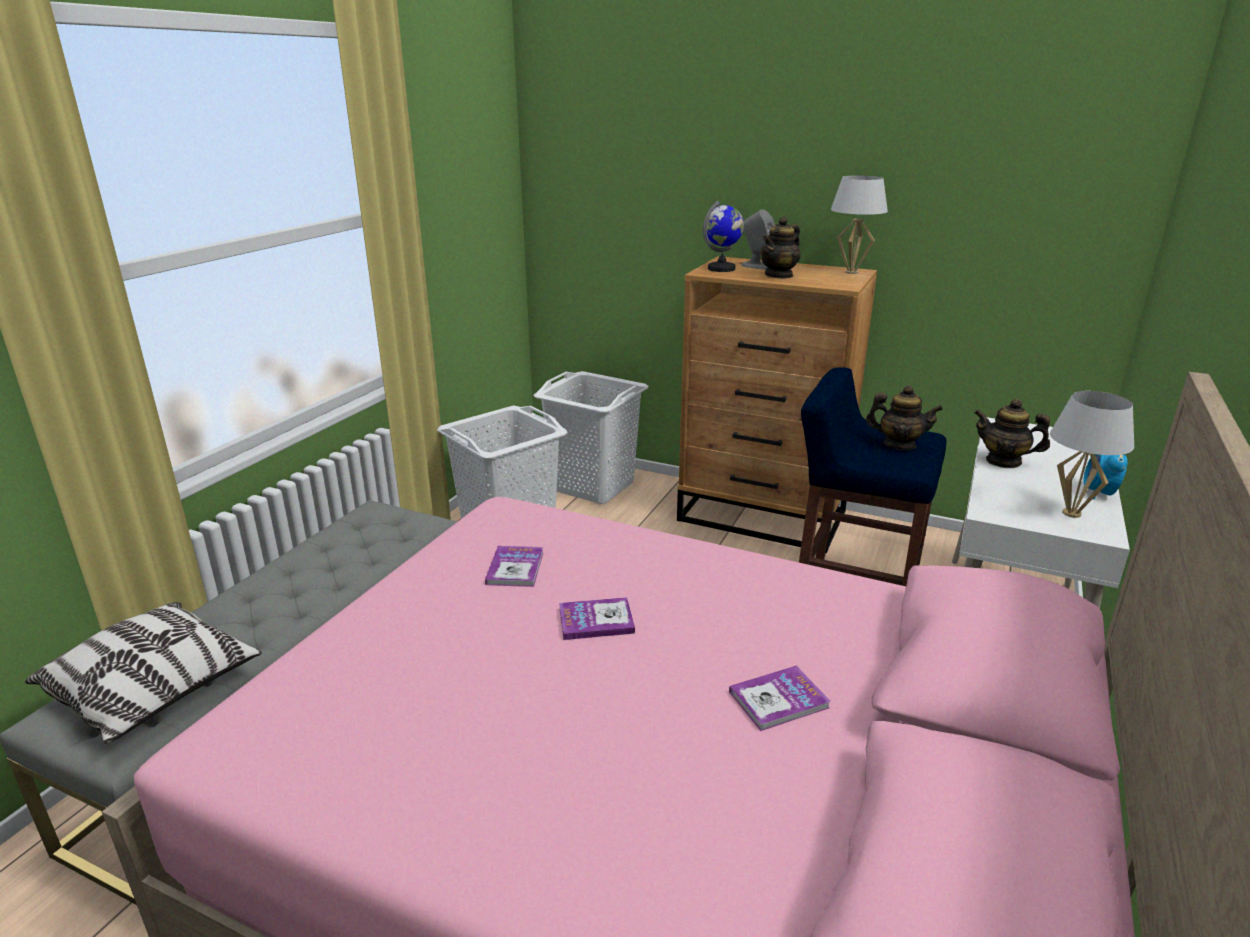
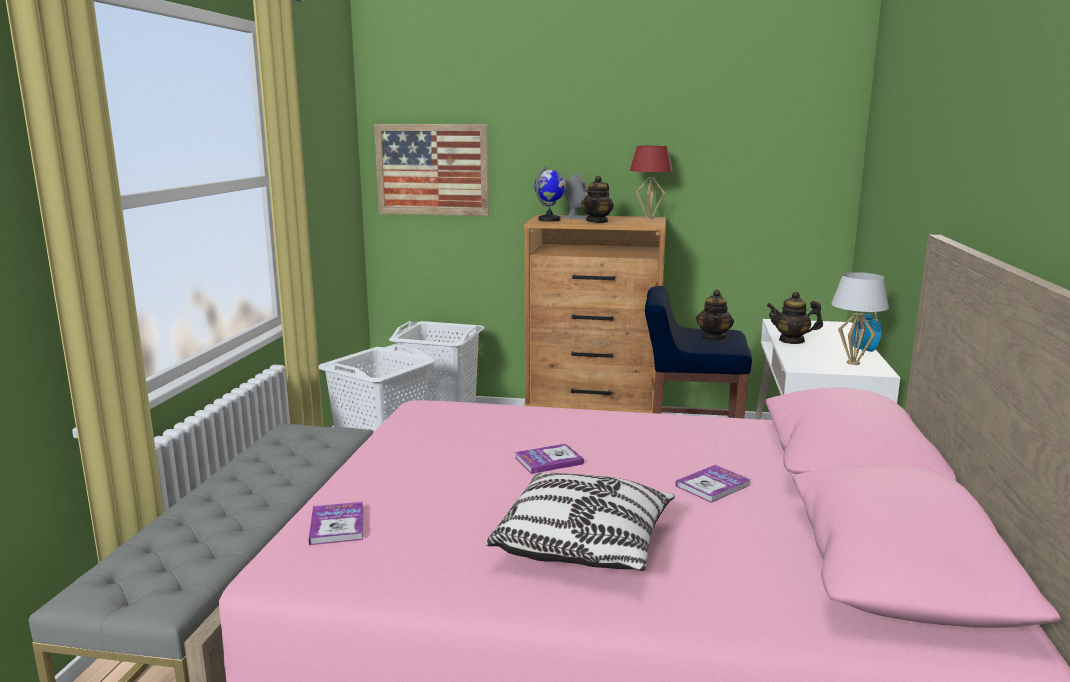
camera: 15 degrees left, 10 degrees down
pillow [25,602,262,744] -> pillow moved to [486,473,675,571]
book [485,546,543,587] -> book moved to [309,502,363,545]
white table lamp [831,175,888,274] -> red table lamp [630,146,673,219]
teapot [866,385,943,450] -> teapot turned 105 degrees clockwise [696,289,734,341]
none -> picture [374,124,489,216]

